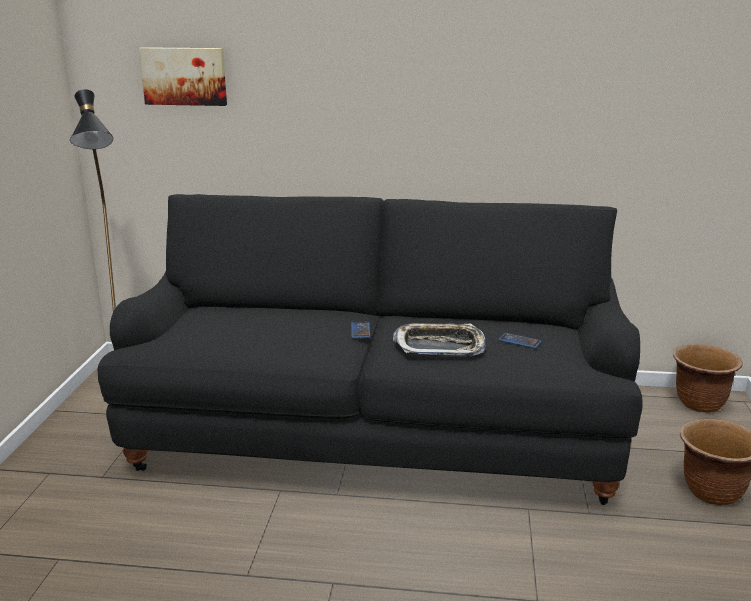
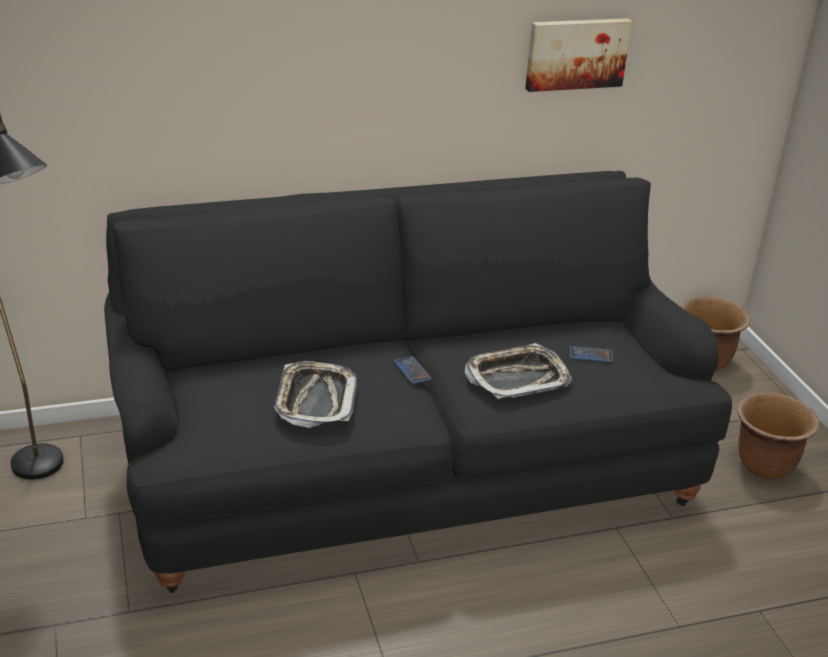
camera: 25 degrees left, 10 degrees up
picture [139,47,227,106] -> picture moved to [525,18,632,92]
none -> tray [274,361,357,428]

